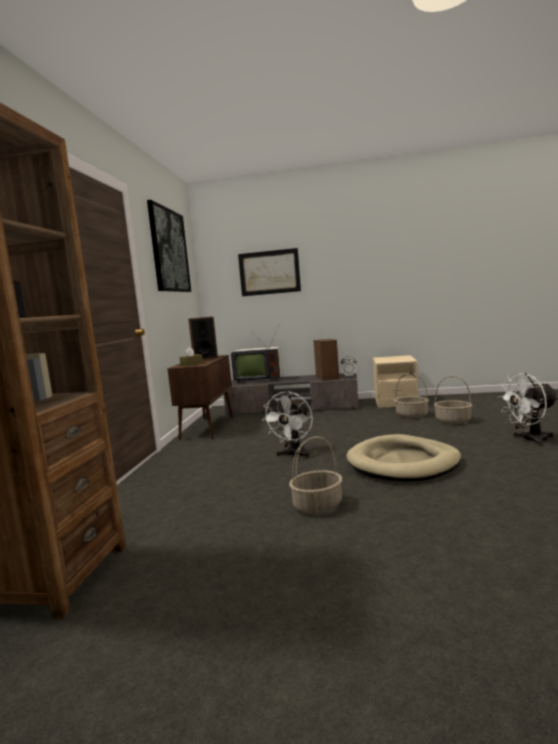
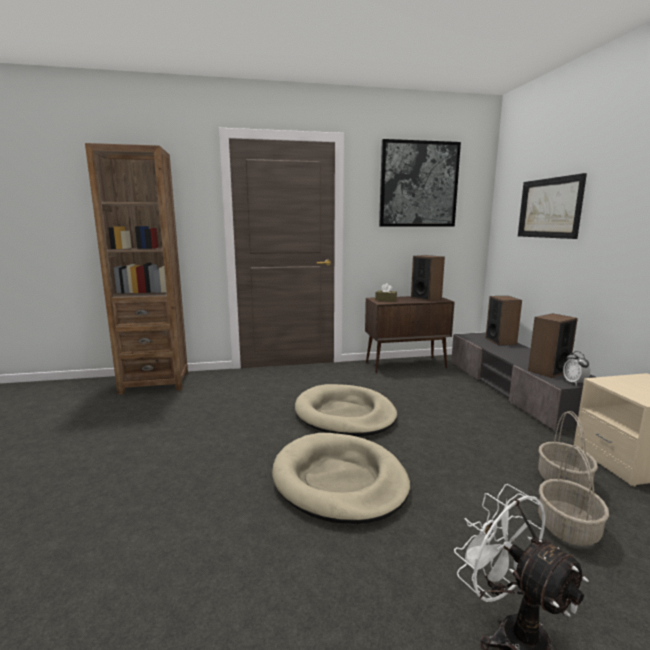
camera: 70 degrees right, 5 degrees up
television [231,325,282,383] -> speaker [486,296,522,345]
white fan [262,391,313,458] -> beige dog bed [295,384,397,436]
basket [289,436,343,514] -> none

